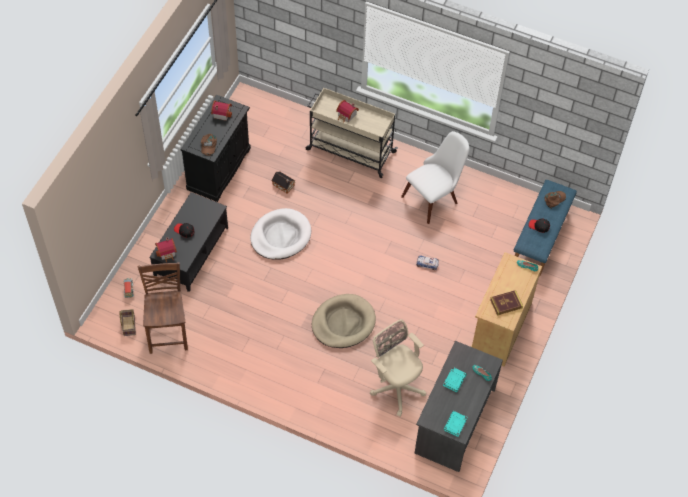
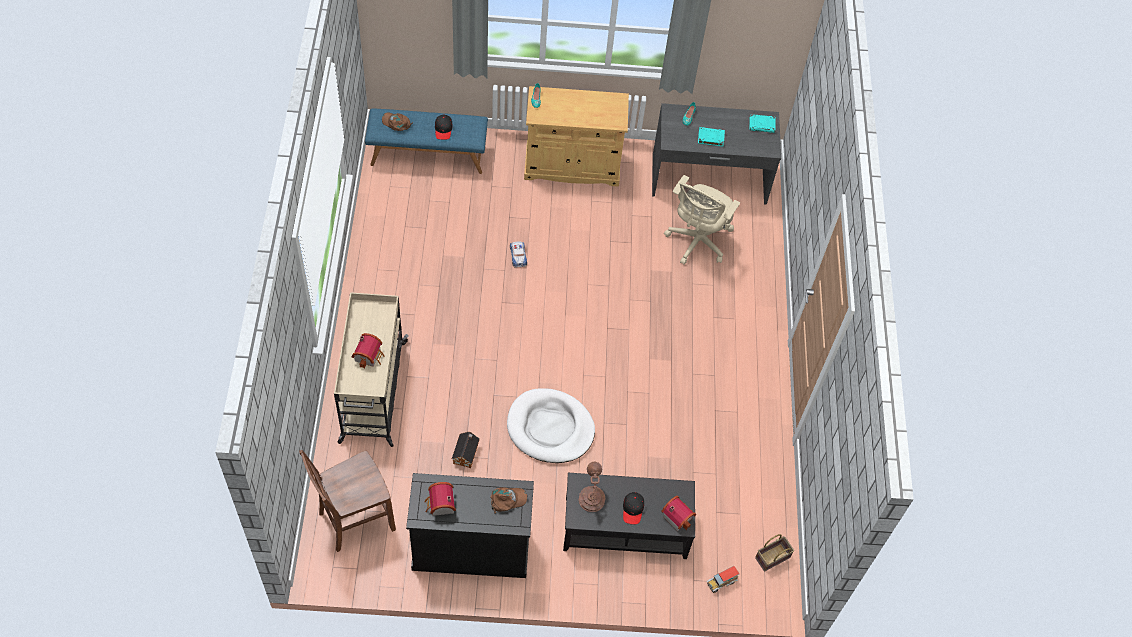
camera: 115 degrees left, 0 degrees up
brown chair [137,262,188,354] -> brown chair moved to [299,450,396,552]
beige dog bed [312,294,376,348] -> none
white chair [401,131,470,224] -> none
book [490,290,523,315] -> none
none -> brown table lamp [579,462,605,512]

